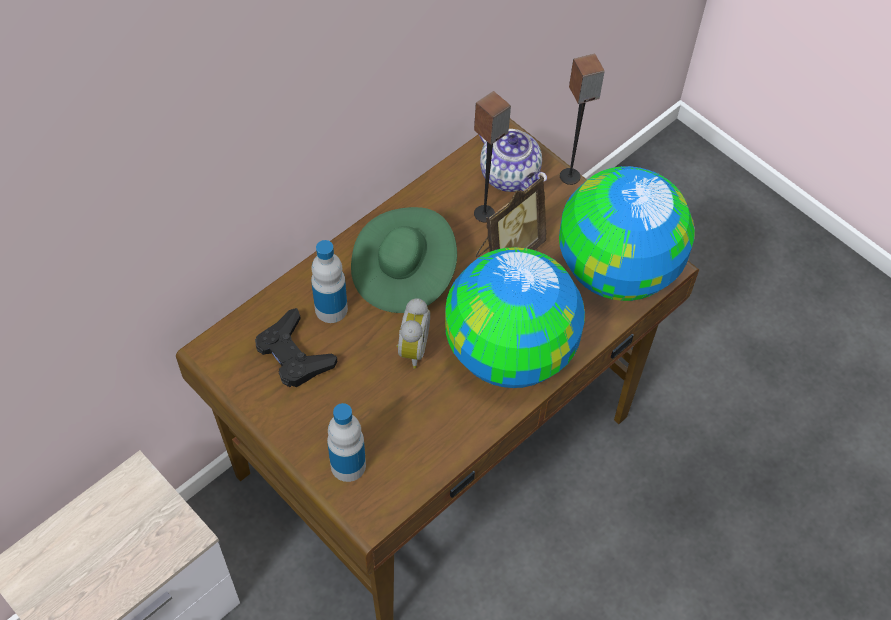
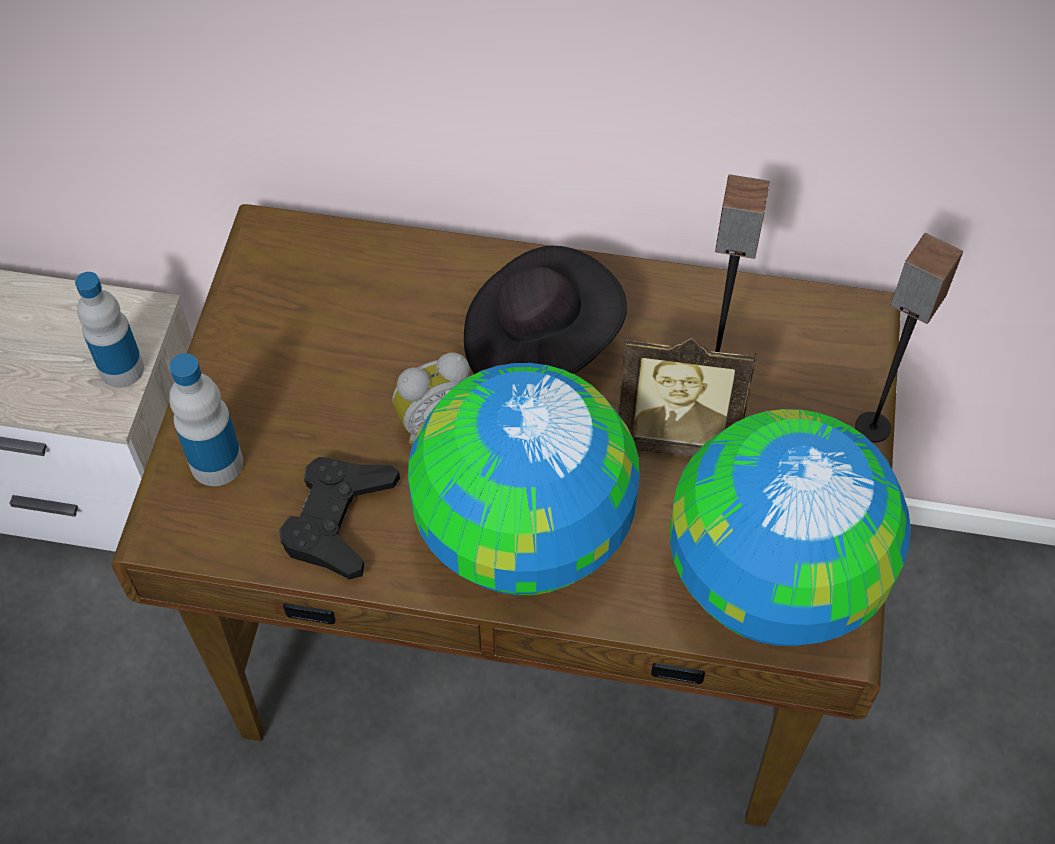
camera: 55 degrees right, 0 degrees up
black game controller [255,308,337,387] -> black game controller moved to [279,457,400,580]
bottle [311,240,348,323] -> bottle moved to [75,272,144,388]
green hat [351,207,457,313] -> black hat [464,246,627,374]
teapot [479,129,547,192] -> none

